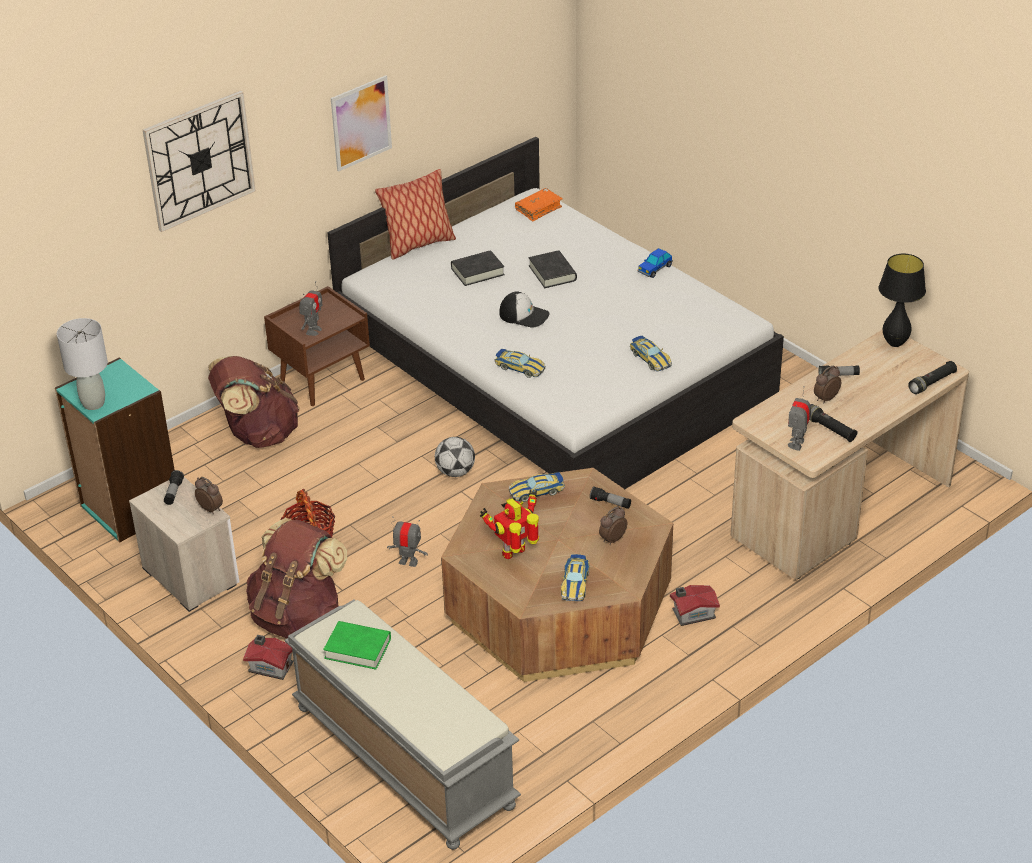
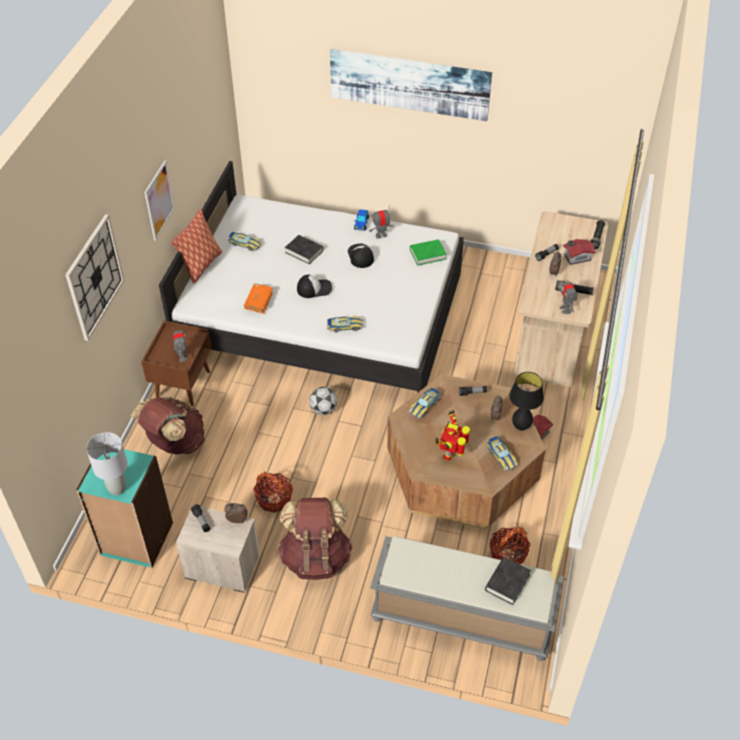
camera: 35 degrees left, 10 degrees up
toy house [243,635,294,680] -> toy house moved to [563,239,595,265]
green book [323,621,391,670] -> green book moved to [410,239,447,266]
toy robot [387,516,428,567] -> toy robot moved to [369,210,394,239]
black book [451,250,505,286] -> black book moved to [485,557,531,605]
orange book [515,188,563,221] -> orange book moved to [244,284,273,314]
toy car [630,336,672,371] -> toy car moved to [228,232,261,251]
black table lamp [879,254,926,347] -> black table lamp moved to [509,372,544,431]
none -> picture [330,49,492,121]
none -> cap [348,244,374,268]
none -> basket [489,527,531,564]

